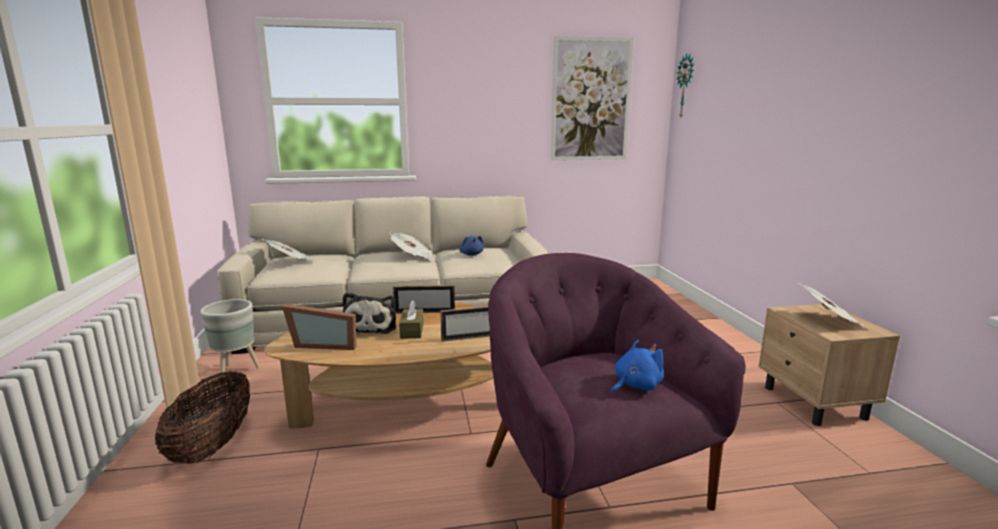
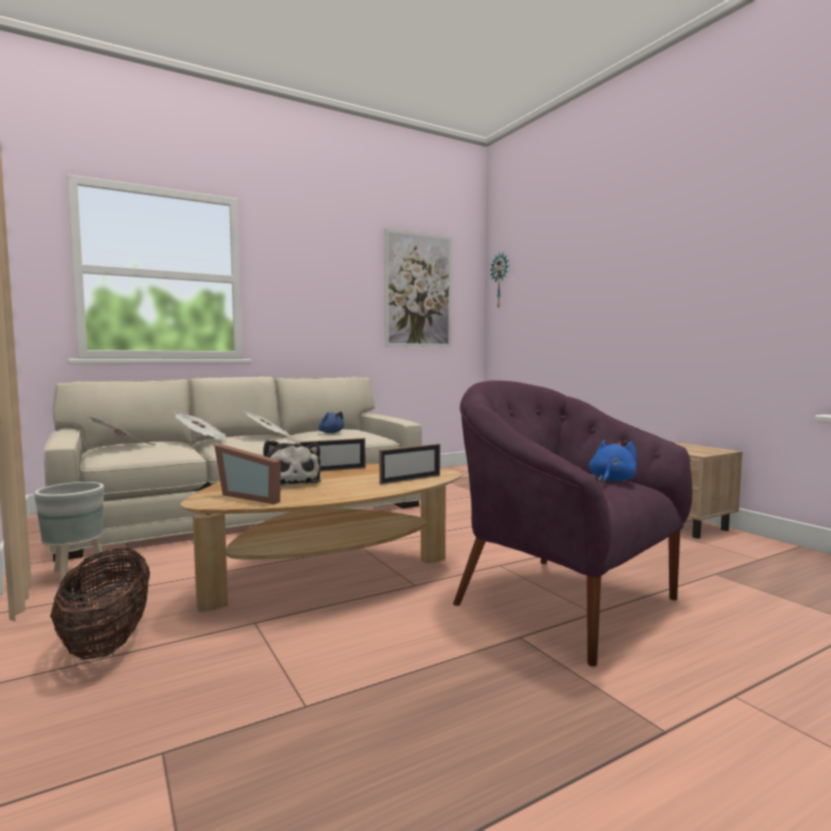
camera: 20 degrees left, 10 degrees down
picture frame [282,304,357,350] -> picture frame turned 45 degrees clockwise [214,444,281,504]
brown tissue box [399,300,424,339] -> none
newspaper [798,283,868,328] -> newspaper moved to [173,411,227,441]

